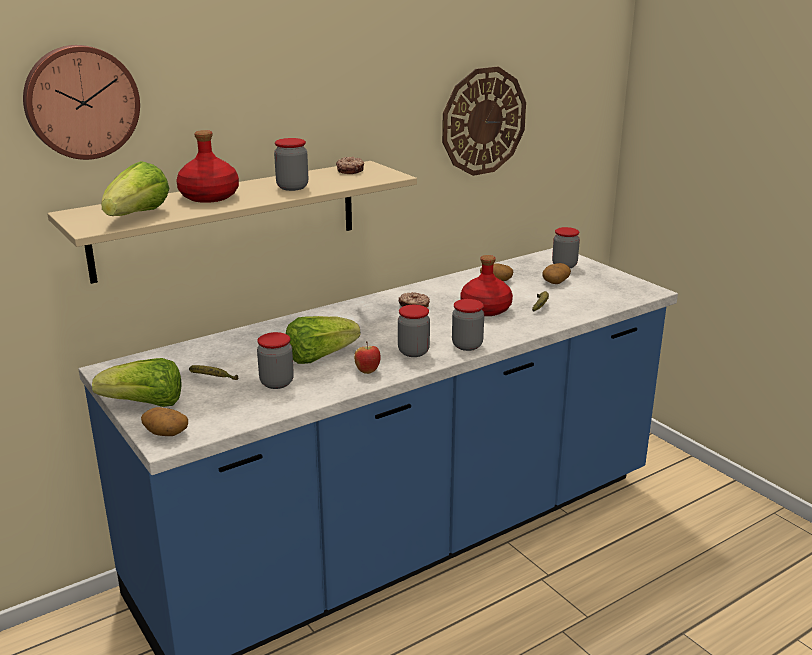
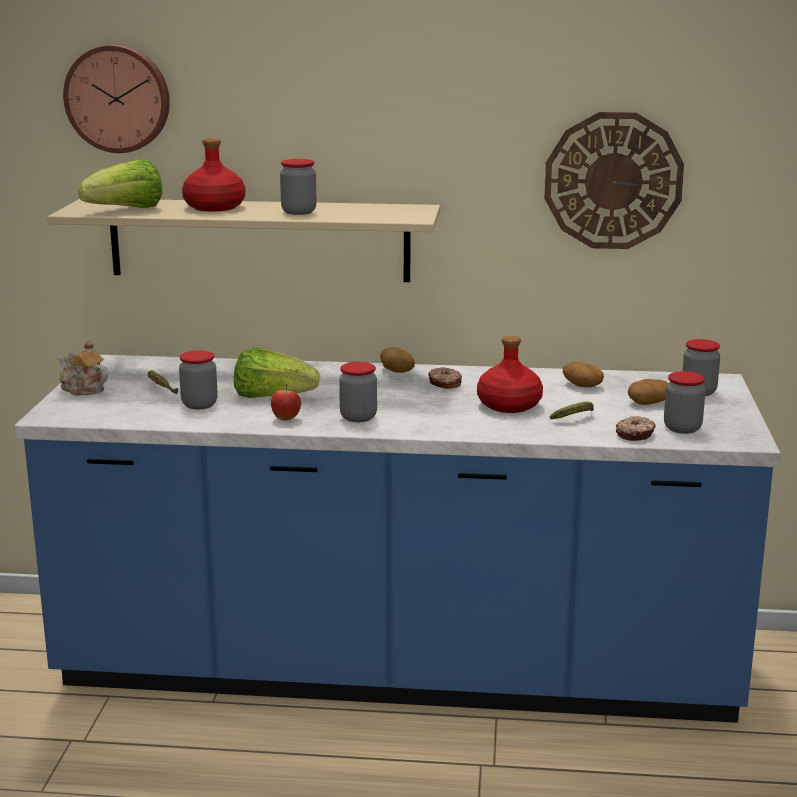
camera: 40 degrees right, 5 degrees down
lettuce [92,358,182,407] -> teapot [58,340,108,396]
potato [141,407,188,436] -> potato moved to [380,347,415,373]
donut [336,157,364,174] -> donut moved to [616,416,656,441]
jar [452,299,484,351] -> jar moved to [664,371,706,434]

